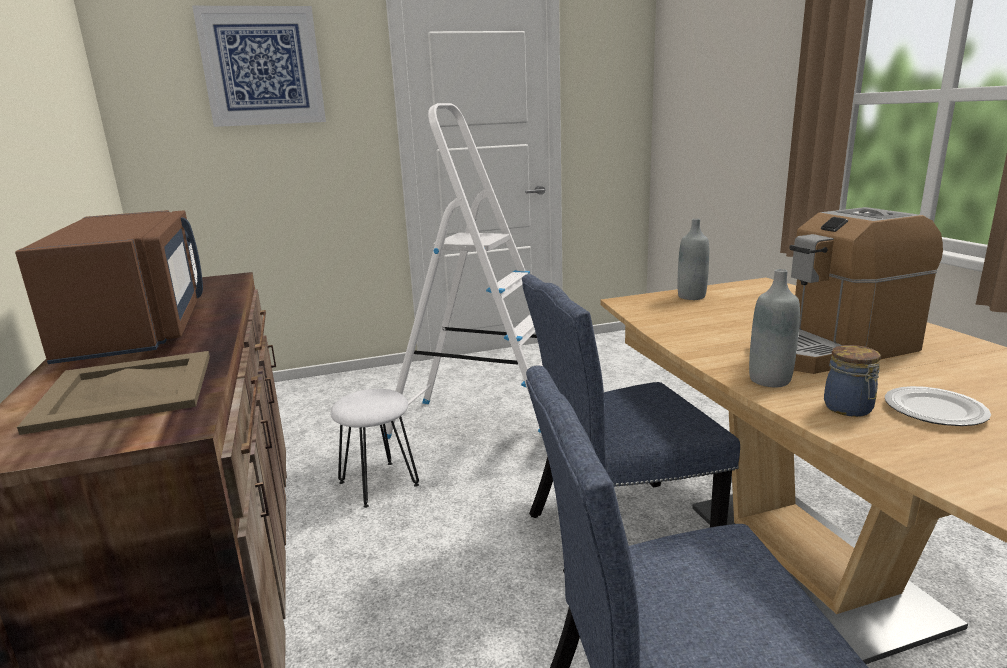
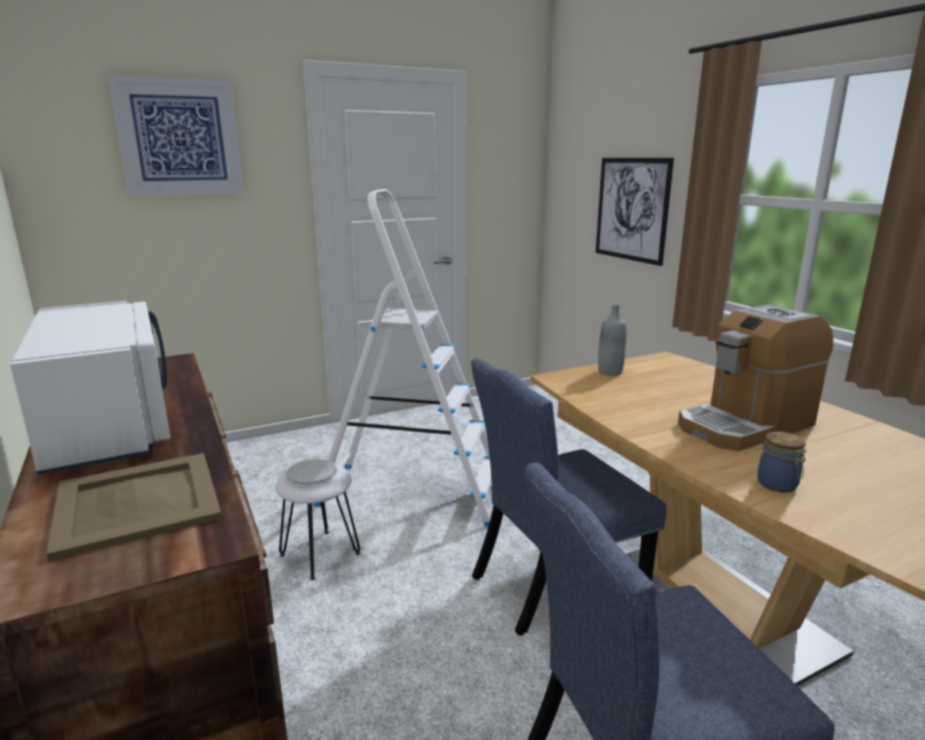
camera: 10 degrees left, 0 degrees up
brown microwave [15,210,203,364] -> white microwave [10,301,170,475]
grey bottle [749,269,800,388] -> none
plate [885,386,991,426] -> plate moved to [286,459,337,484]
none -> picture [596,158,674,266]

